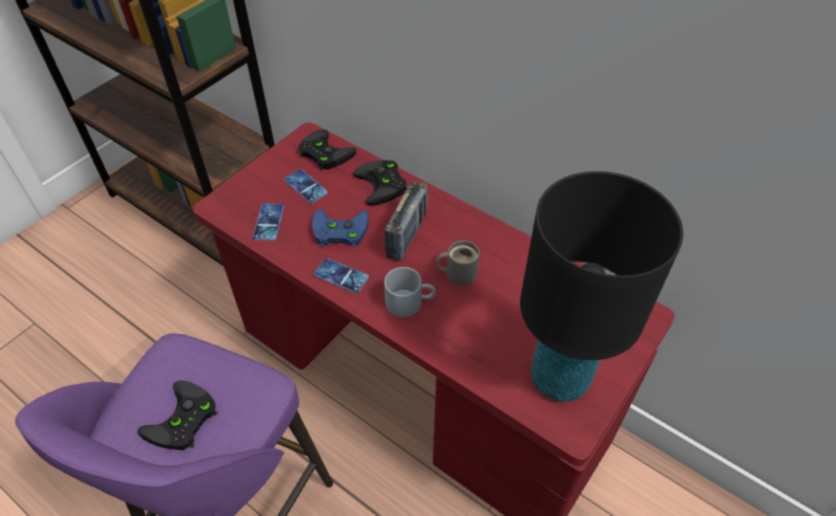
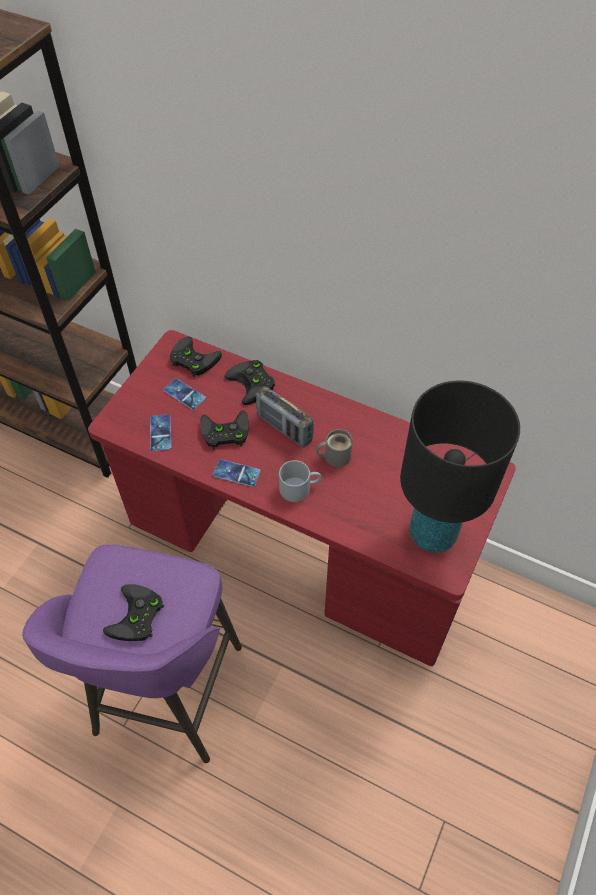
camera: 10 degrees left, 5 degrees up
blue game controller [312,209,369,248] -> black game controller [200,410,249,449]
radio [385,181,428,261] -> radio turned 120 degrees clockwise [256,386,314,448]

